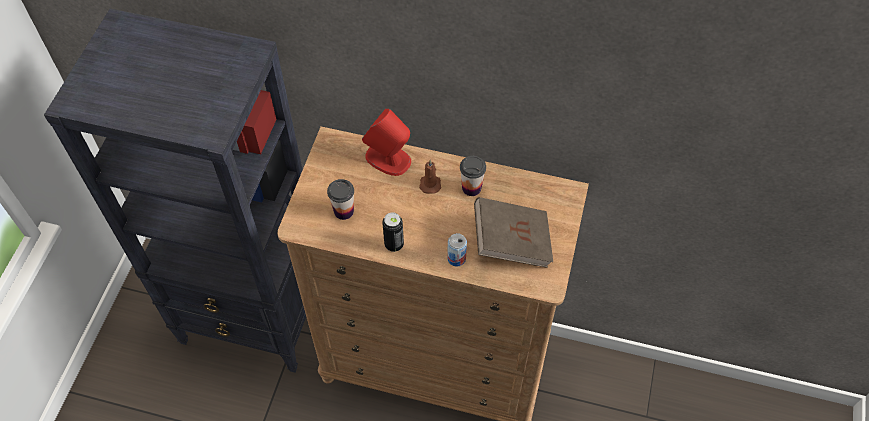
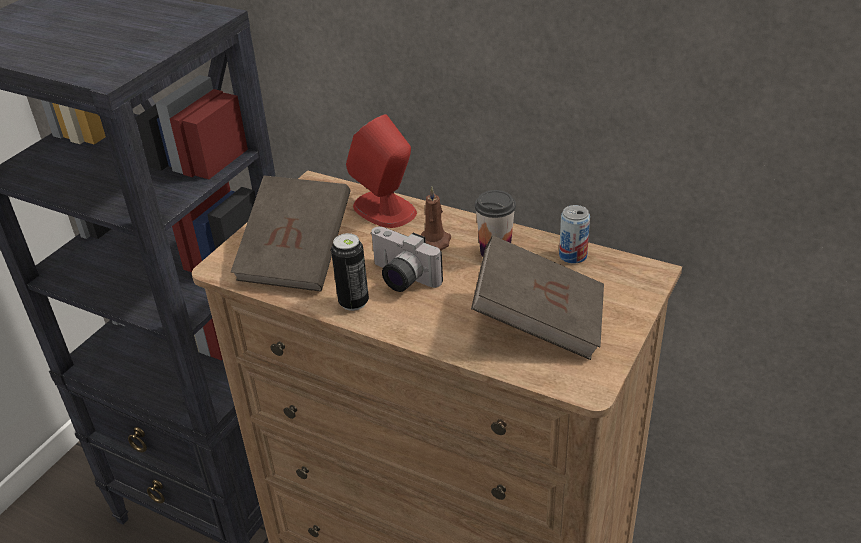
camera: 15 degrees right, 20 degrees down
cup [327,179,354,220] -> brown book [231,176,350,292]
can [447,233,467,266] -> can moved to [559,205,590,264]
none -> camera [370,226,443,292]

